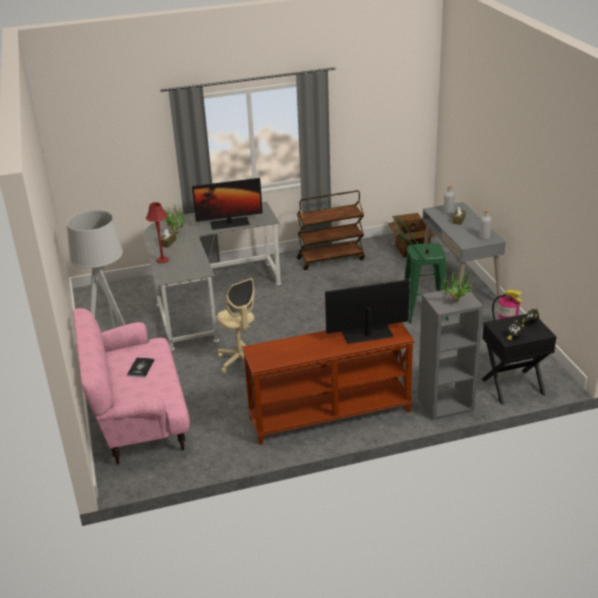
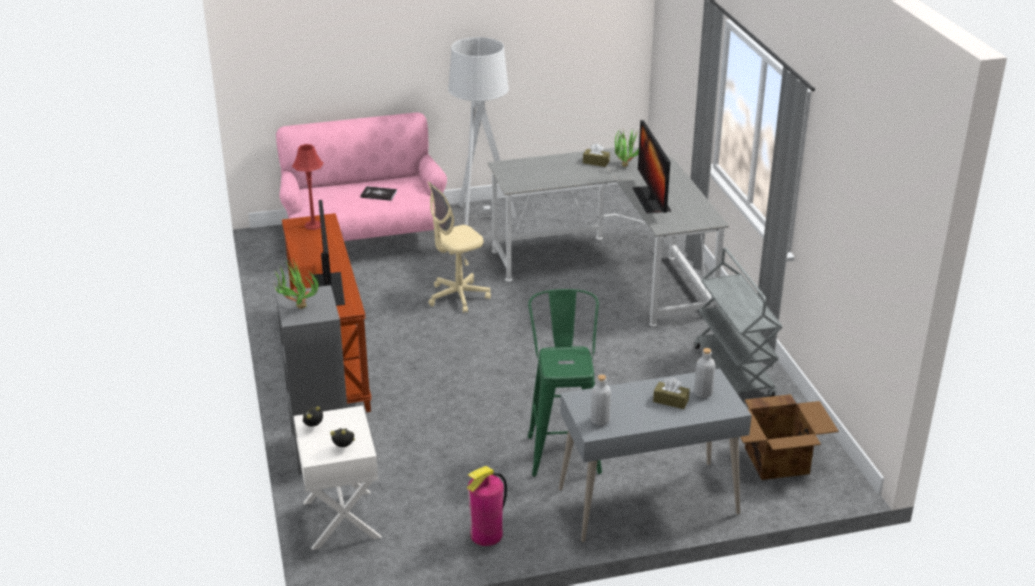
camera: 90 degrees right, 0 degrees up
red table lamp [145,202,169,263] -> red table lamp moved to [292,144,324,230]
brown cart [297,190,365,270] -> grey cart [694,248,783,397]
black nightstand [482,314,557,405] -> white nightstand [294,406,381,550]

